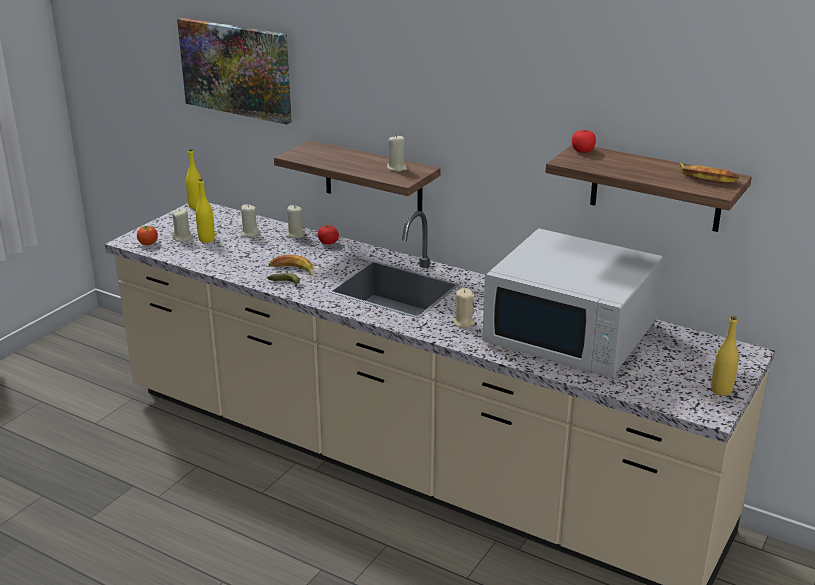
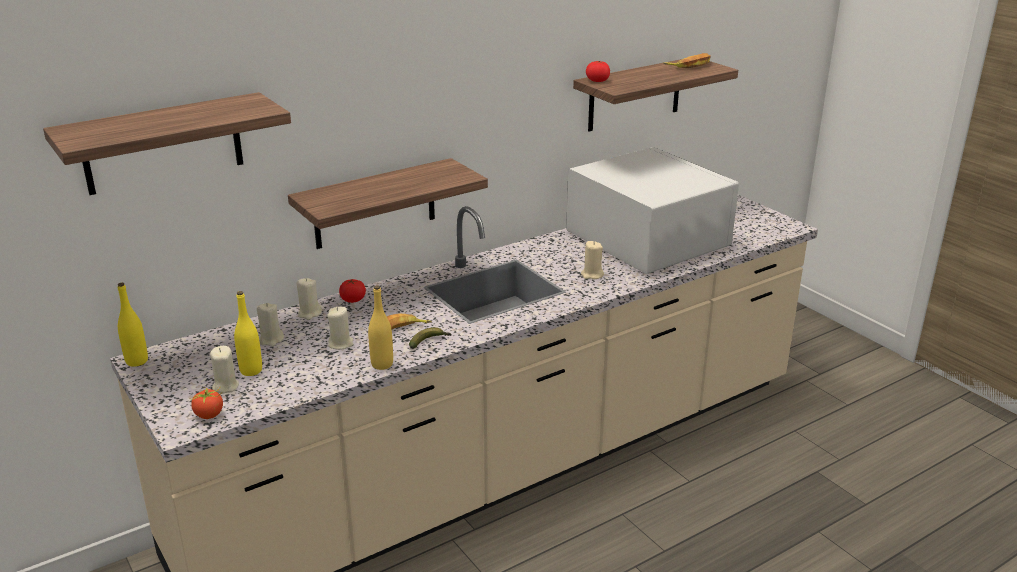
camera: 65 degrees left, 0 degrees up
picture [177,18,292,125] -> shelf [43,92,291,195]
beige candle [387,135,407,172] -> beige candle moved to [327,306,354,350]
white microwave [482,229,663,378] -> white microwave turned 90 degrees counterclockwise [566,147,739,274]
yellow bottle [711,316,739,396] -> yellow bottle moved to [368,286,393,370]

